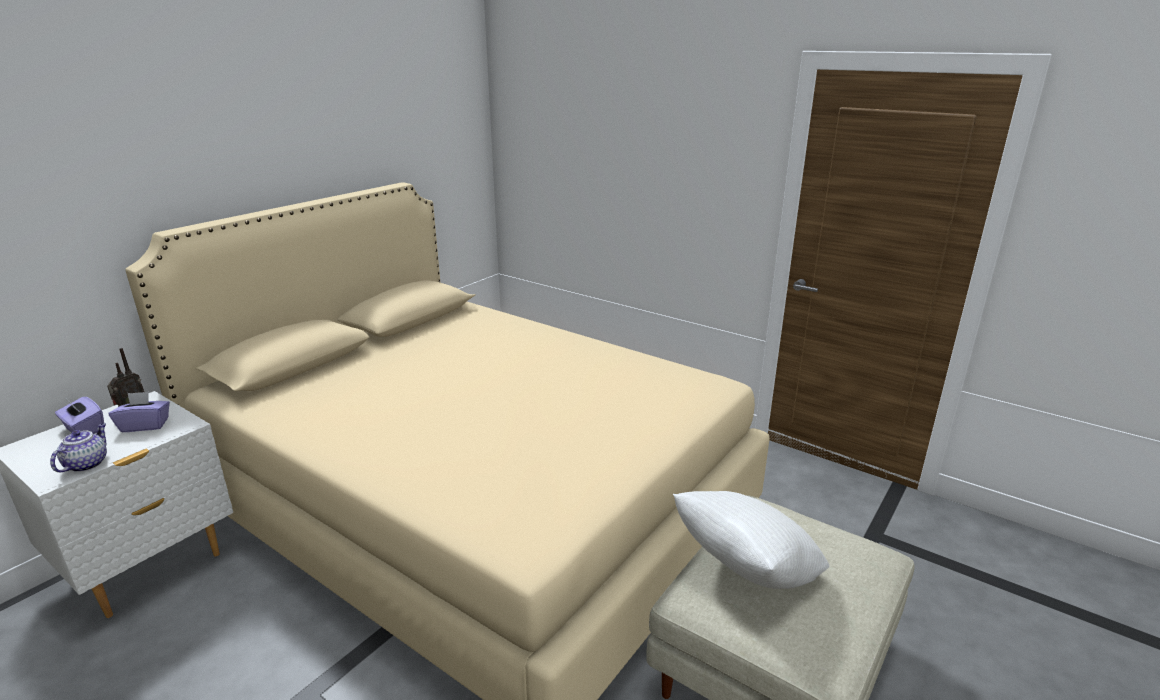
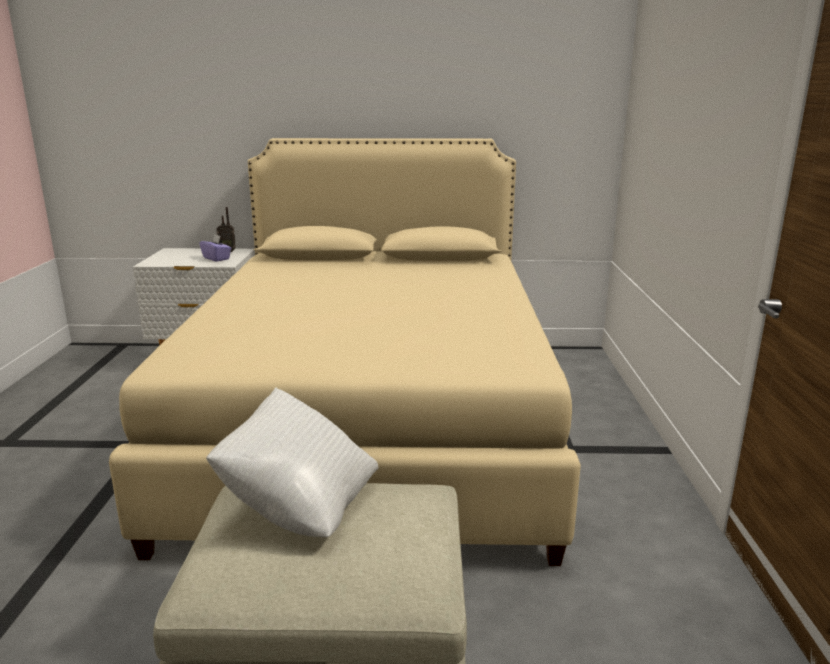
camera: 55 degrees right, 5 degrees down
teapot [50,423,107,472] -> none
purple tissue box [55,397,104,434] -> none

